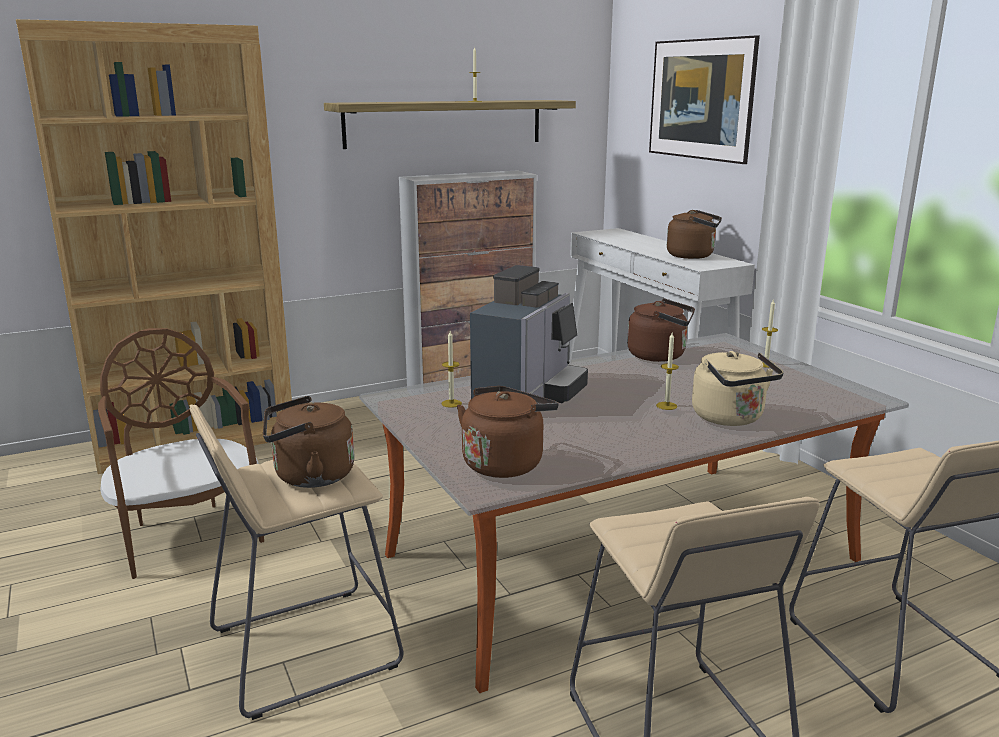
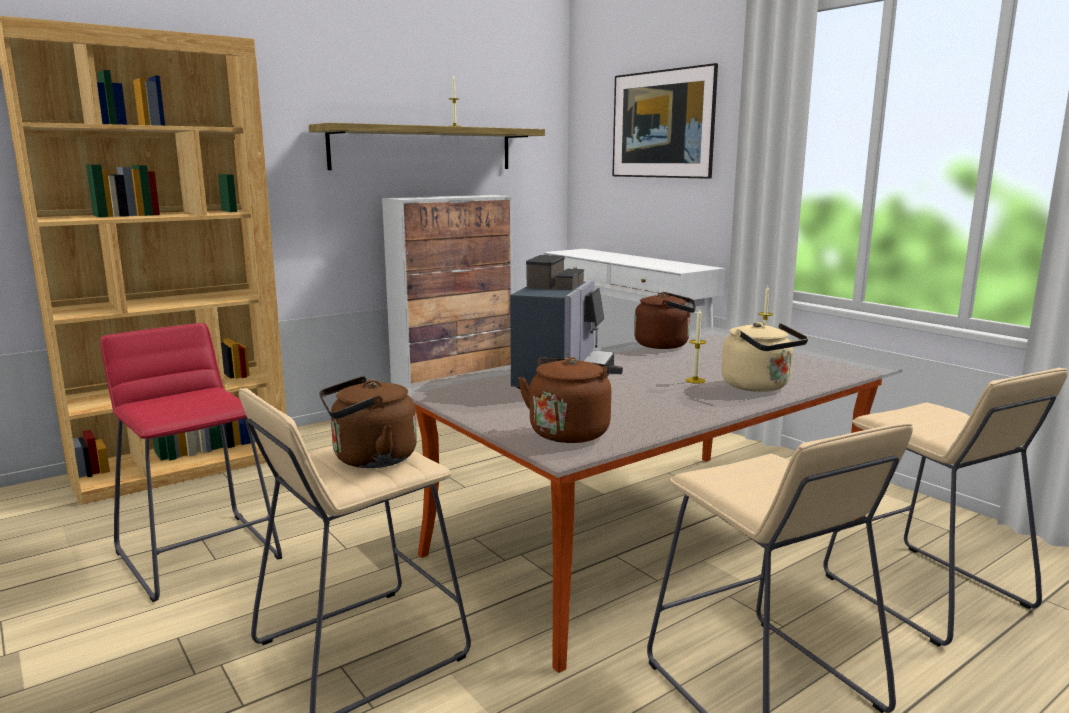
camera: 10 degrees left, 5 degrees down
brown chair [98,328,264,579] -> red stool [100,323,282,602]
candle [441,331,462,408] -> none
brown kettle [667,210,722,259] -> none

